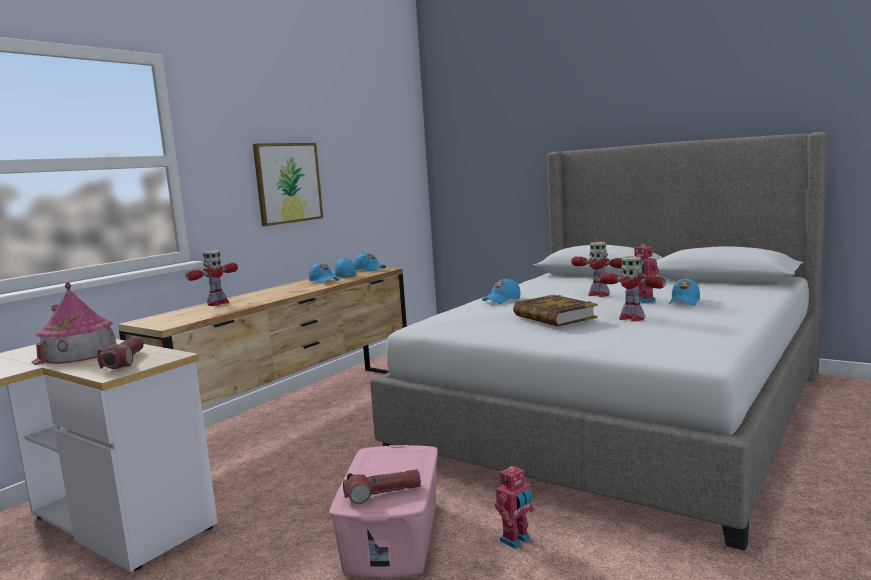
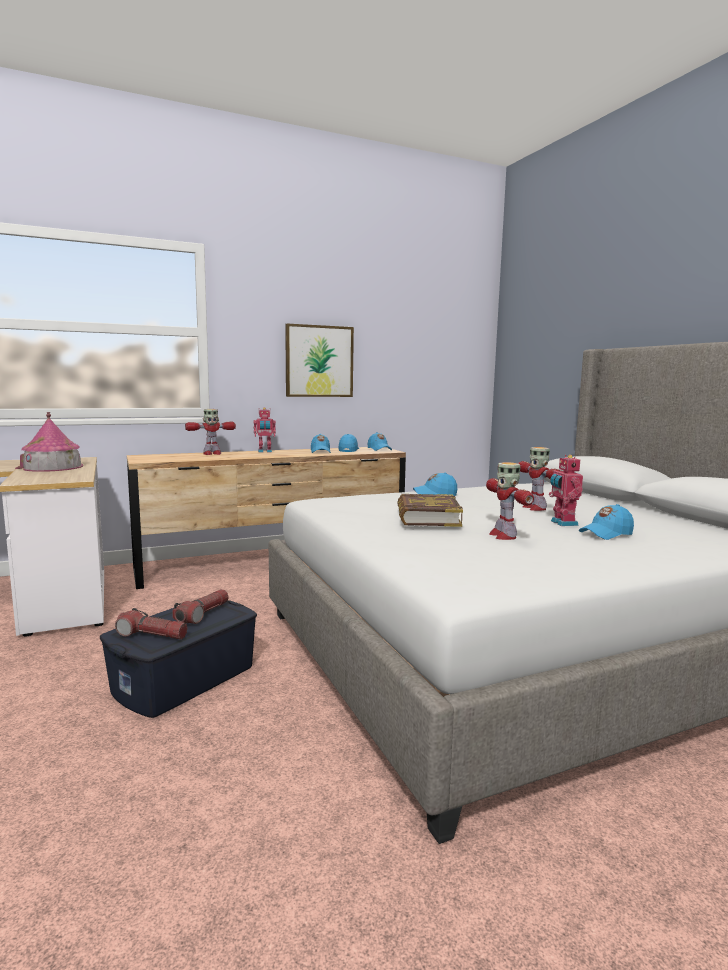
camera: 30 degrees right, 0 degrees up
flashlight [97,336,144,369] -> flashlight moved to [173,589,229,624]
pink storage box [329,445,438,577] -> blue storage box [100,600,257,718]
toy robot [495,465,535,549] -> toy robot moved to [254,407,276,452]

